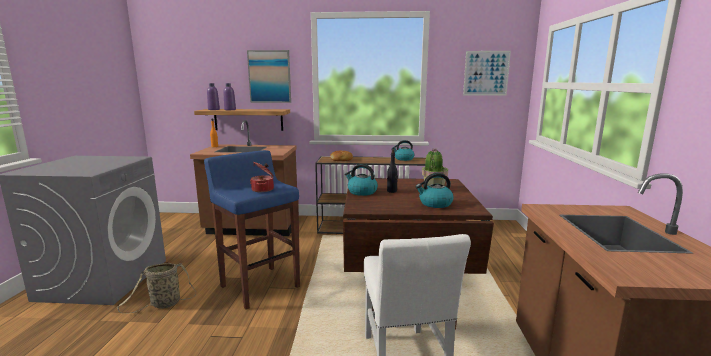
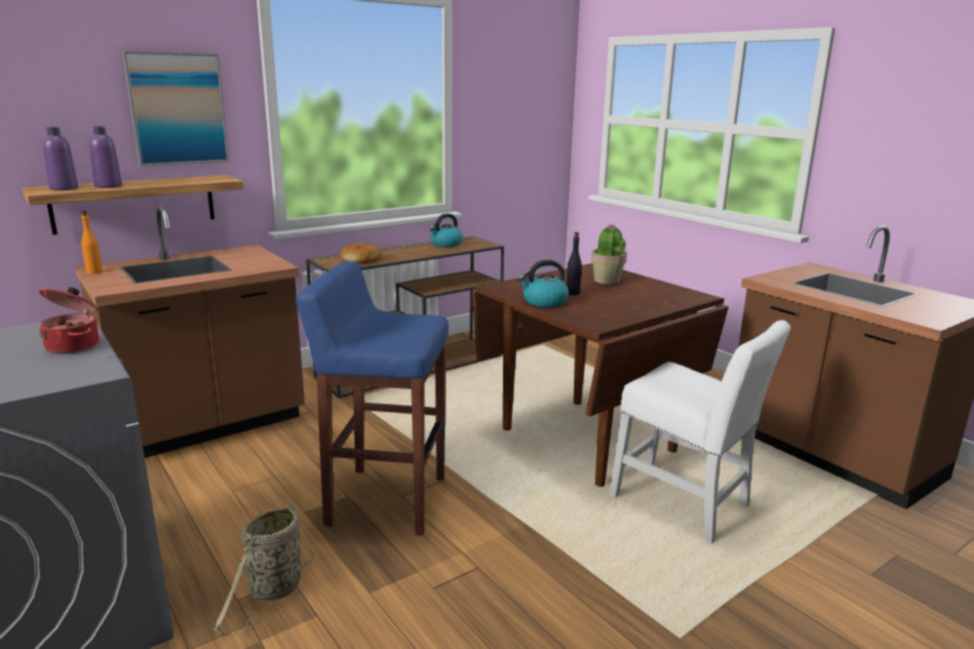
camera: 40 degrees left, 5 degrees up
cooking pot [250,162,274,192] -> cooking pot moved to [39,287,99,354]
kettle [416,173,453,208] -> none
picture [463,51,511,96] -> none

